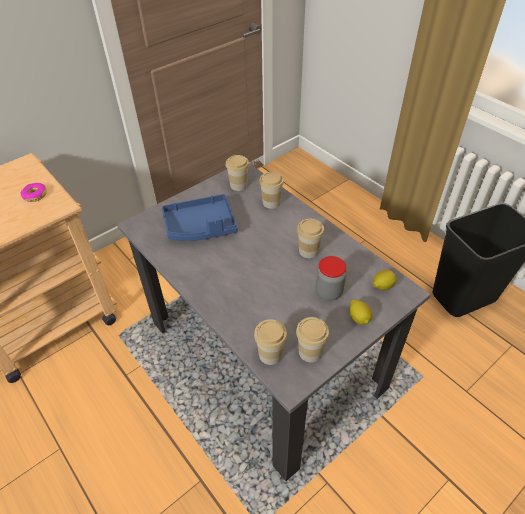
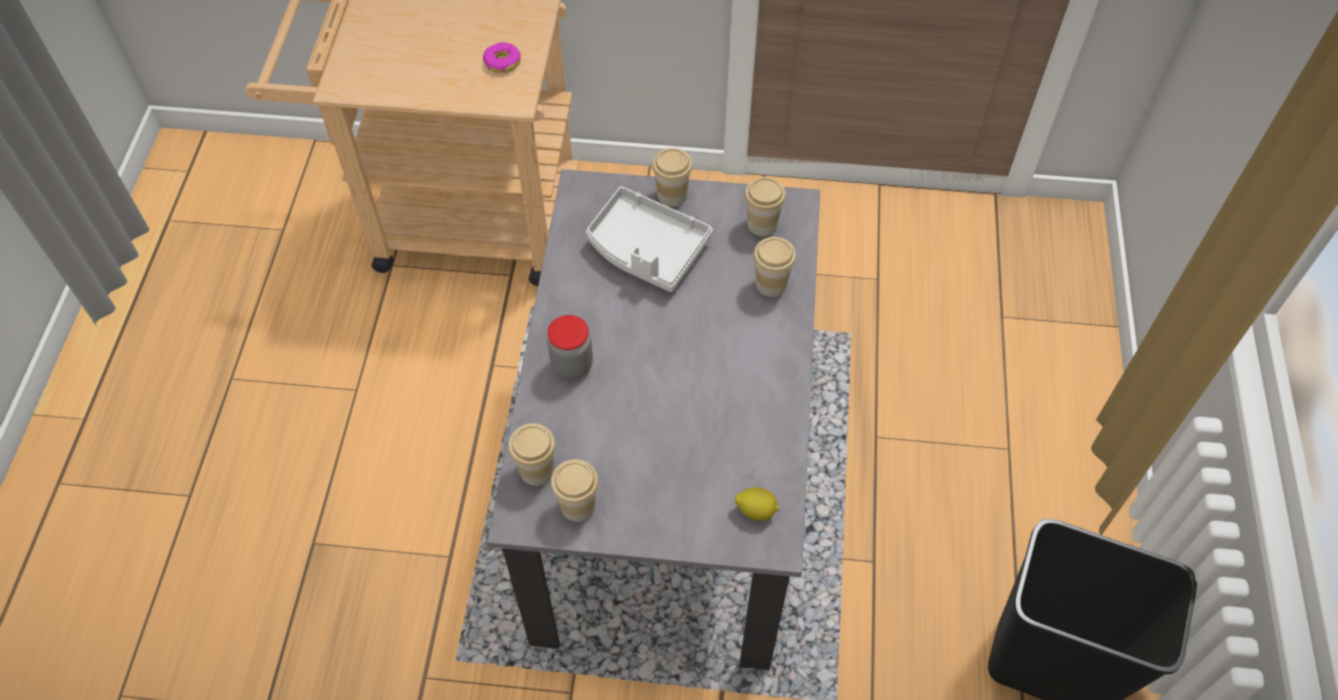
camera: 45 degrees right, 10 degrees up
blue tray [162,194,238,241] -> grey tray [586,186,713,292]
cup [297,219,324,258] -> cup moved to [652,148,693,207]
jar [316,256,346,301] -> jar moved to [547,315,593,379]
lemon [350,299,372,325] -> none

